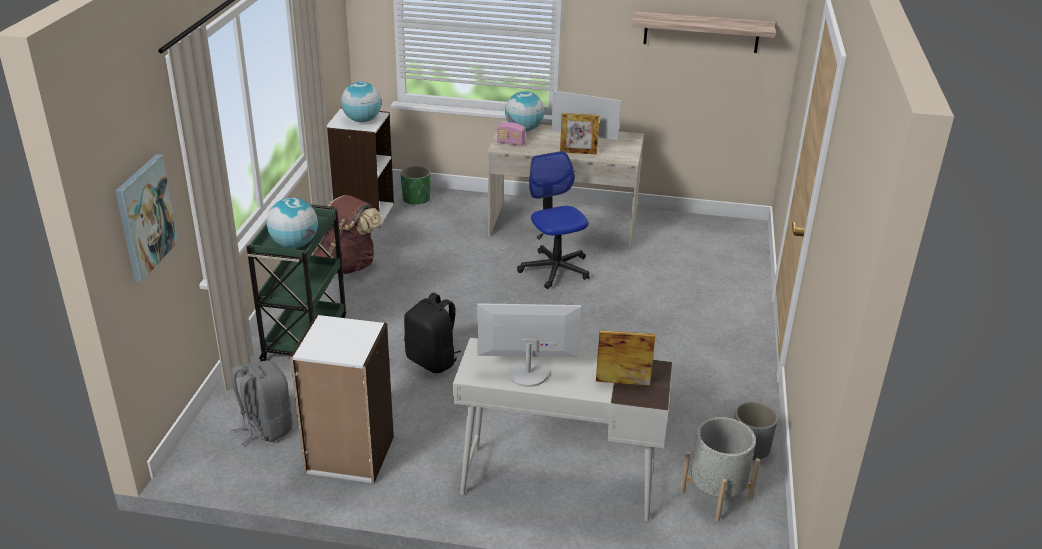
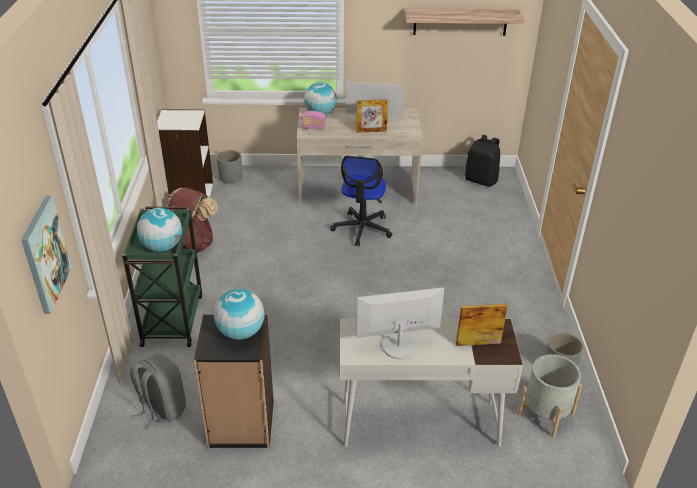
camera: 10 degrees left, 5 degrees up
white bookcase [290,315,394,484] -> black bookcase [194,315,274,448]
globe [341,82,382,122] -> globe moved to [214,289,265,340]
green planter [401,166,430,206] -> grey planter [216,150,242,184]
black backpack [404,293,461,373] -> black backpack moved to [465,135,500,187]
office chair [517,151,590,289] -> office chair turned 135 degrees counterclockwise [330,156,392,246]

